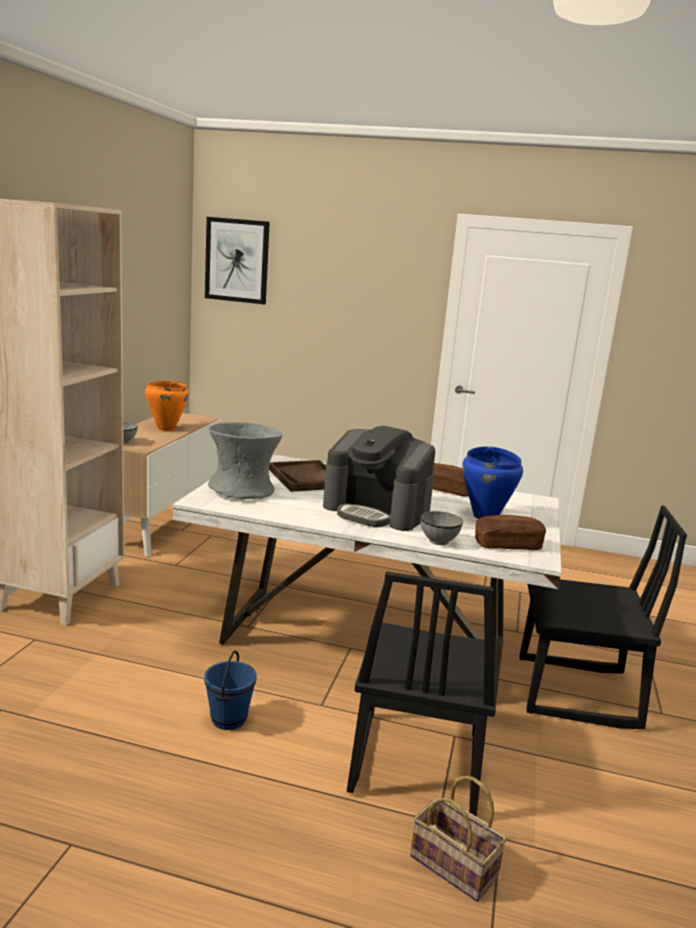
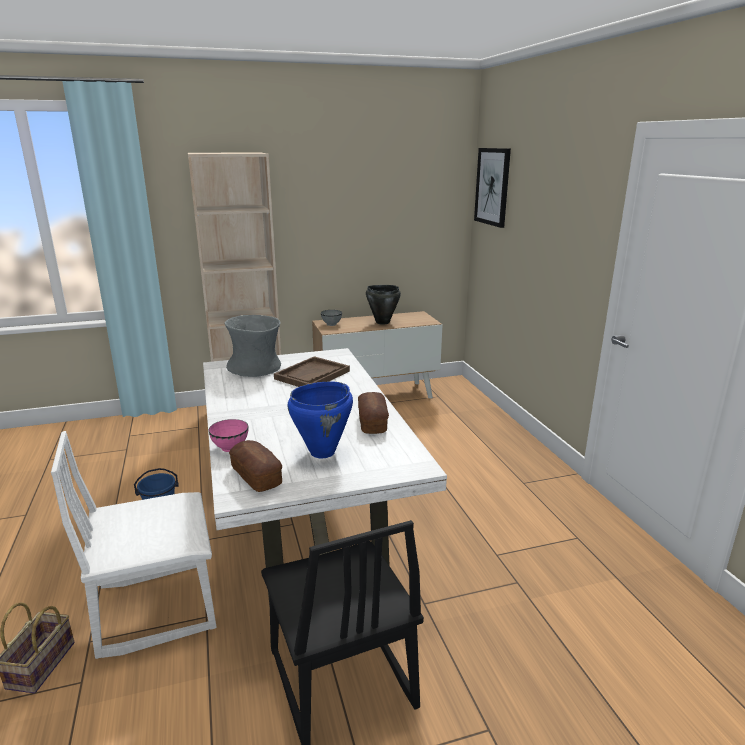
camera: 60 degrees right, 5 degrees up
orange cooking pot [145,381,189,431] -> black cooking pot [366,285,401,325]
coffee machine [323,425,435,531] -> none
black chair [347,571,496,816] -> white chair [51,431,217,659]
grey bowl [420,511,463,545] -> pink bowl [208,419,249,452]

